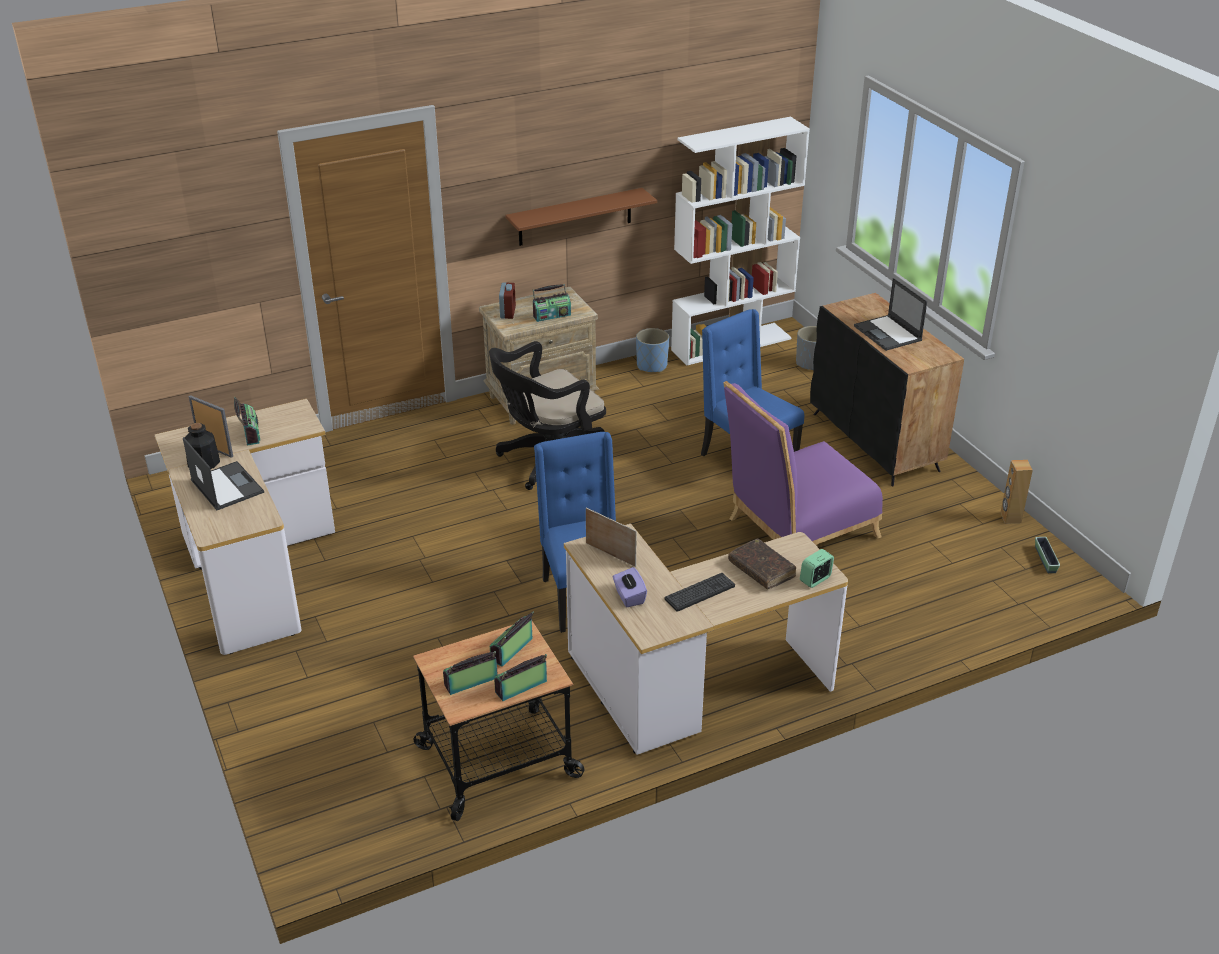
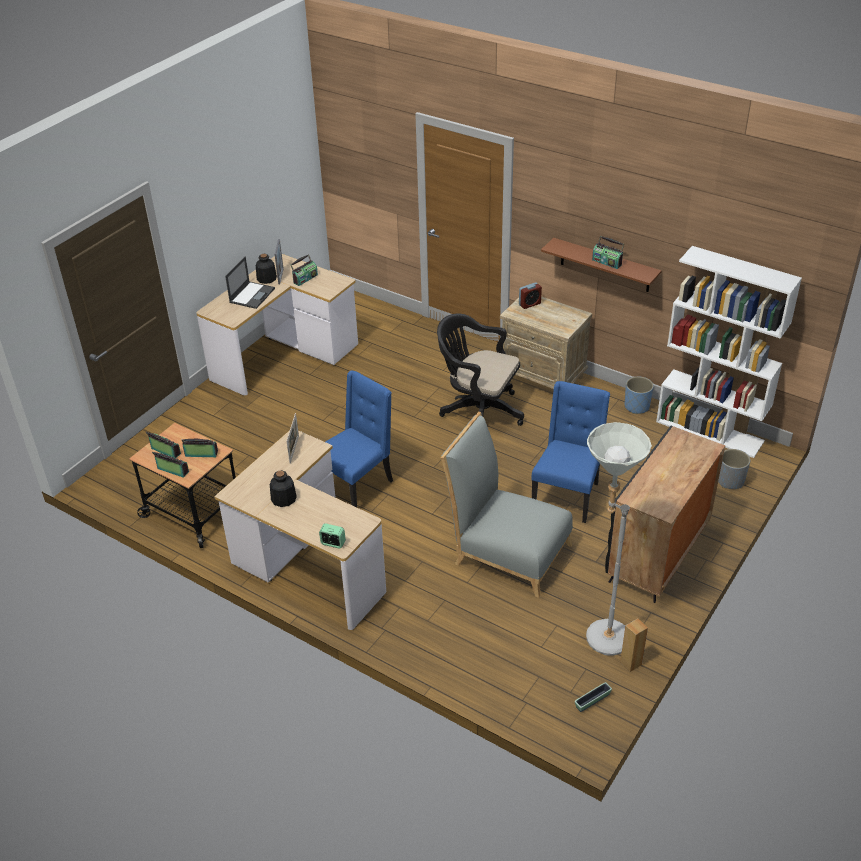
camera: 60 degrees right, 5 degrees up
radio [533,284,571,322] -> radio moved to [592,236,624,269]
purple tissue box [613,567,647,607] -> none
keyboard [664,573,735,612] -> bottle [270,470,297,507]
purple chair [723,381,883,545] -> grey chair [441,412,573,598]
brown book [728,538,796,589] -> none
laptop [854,278,927,351] -> none
none -> grey floor lamp [586,422,652,656]

